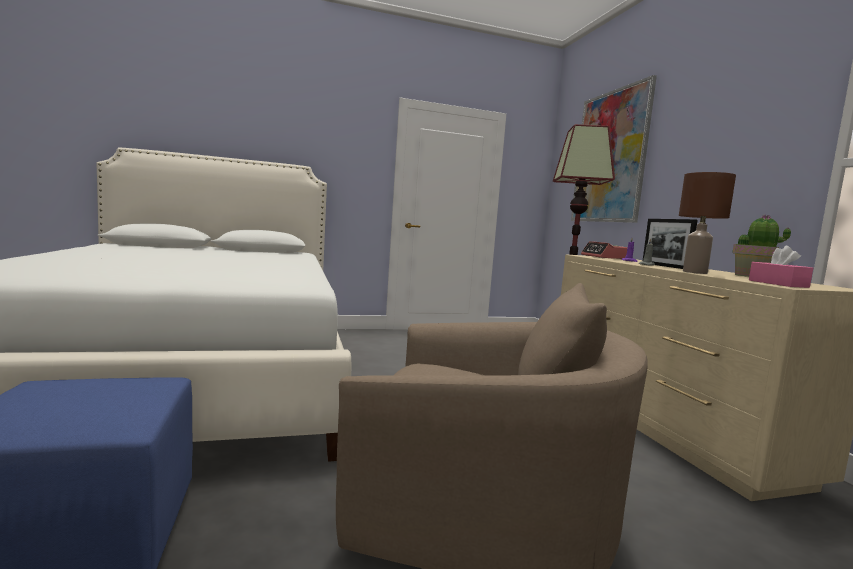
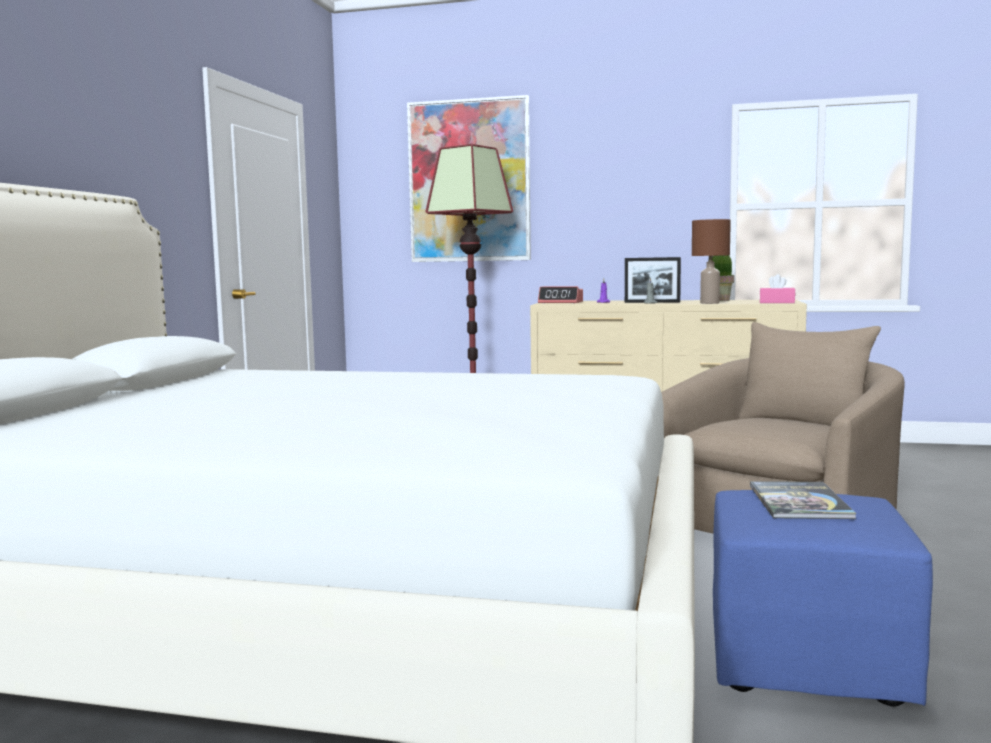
camera: 60 degrees left, 0 degrees up
none -> book [750,481,857,519]

